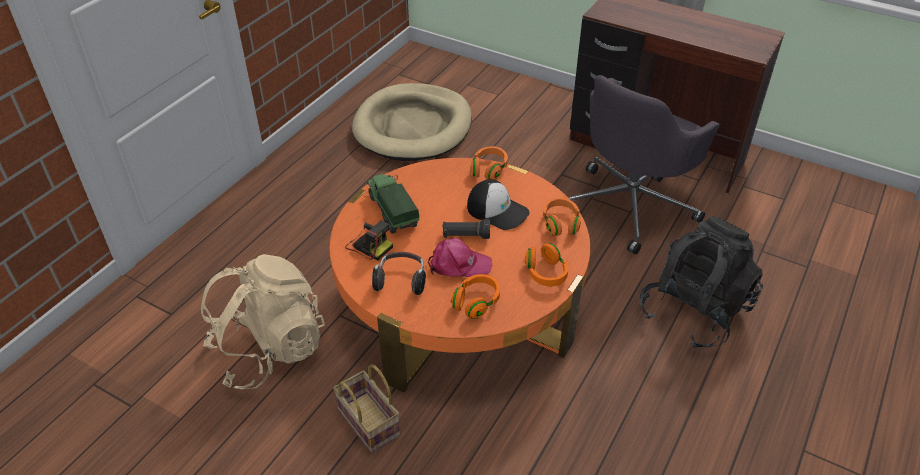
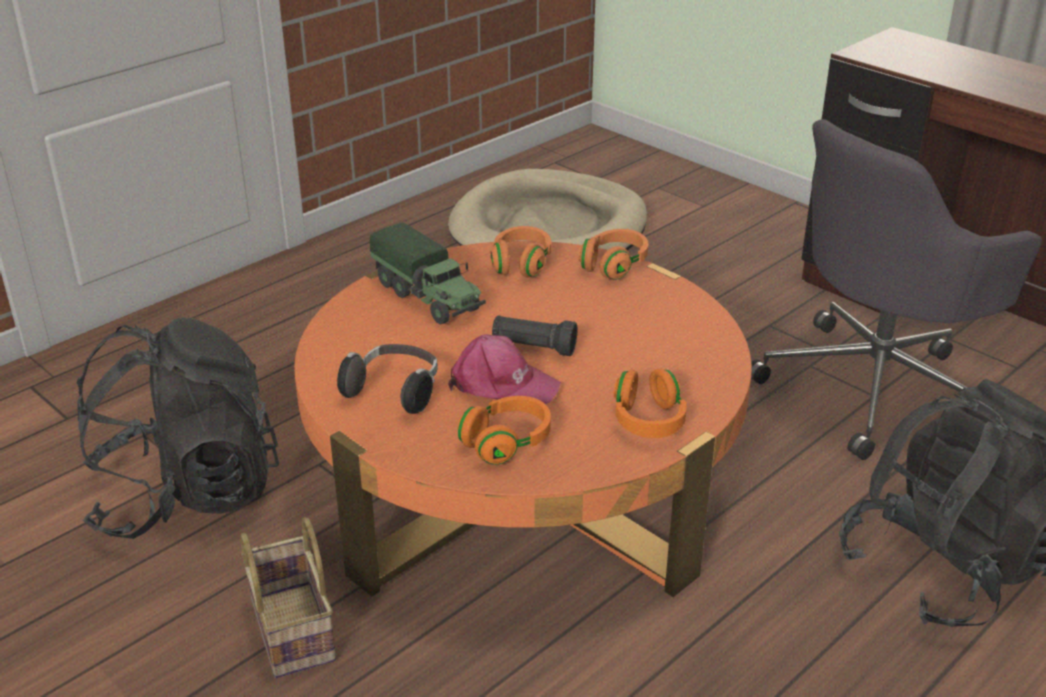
camera: 15 degrees right, 10 degrees down
beige backpack [201,254,325,389] -> black backpack [77,317,279,539]
camera [345,221,393,261] -> none
toy truck [367,174,420,234] -> toy truck turned 150 degrees clockwise [370,223,486,324]
cap [467,179,530,230] -> none
orange headphones [543,198,581,236] -> orange headphones moved to [490,226,551,278]

